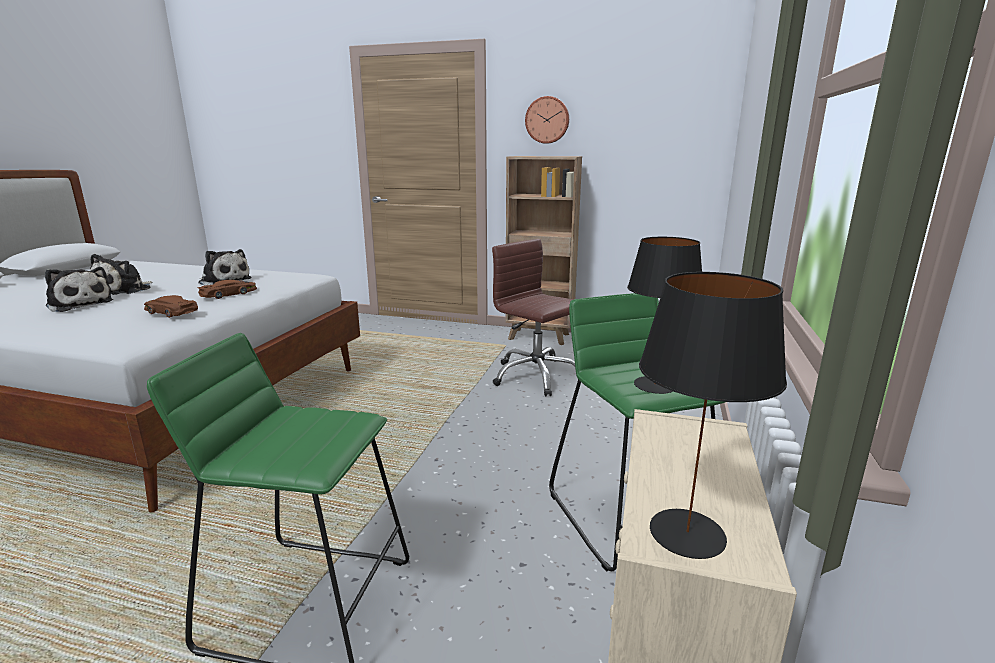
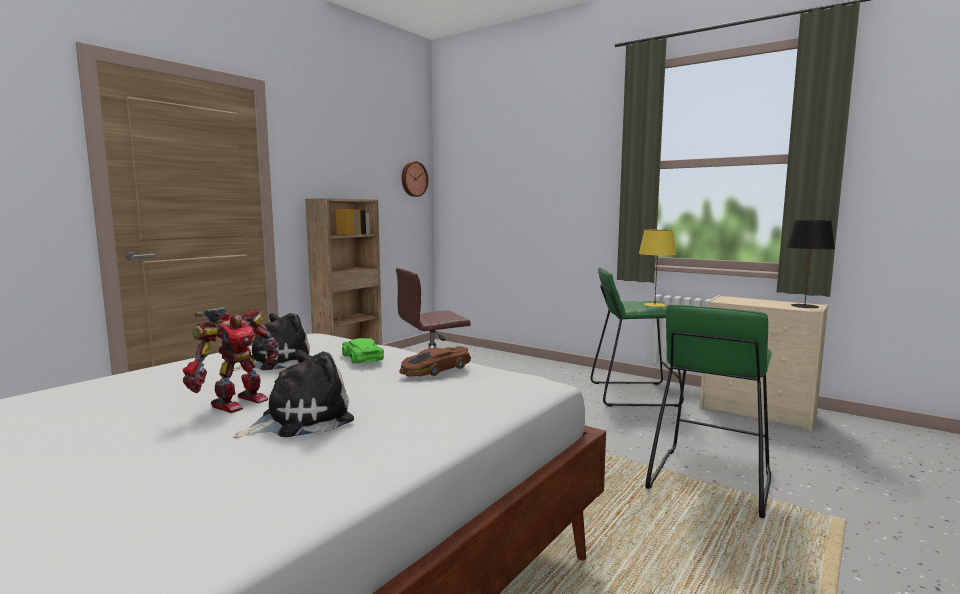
camera: 70 degrees left, 10 degrees down
plush toy [90,254,152,295] -> toy robot [182,307,279,413]
brown toy car [198,280,257,299] -> green toy car [342,338,384,364]
wall clock [525,96,569,144] -> wall clock moved to [402,161,428,197]
black table lamp [627,237,702,394] -> yellow table lamp [639,230,677,307]

